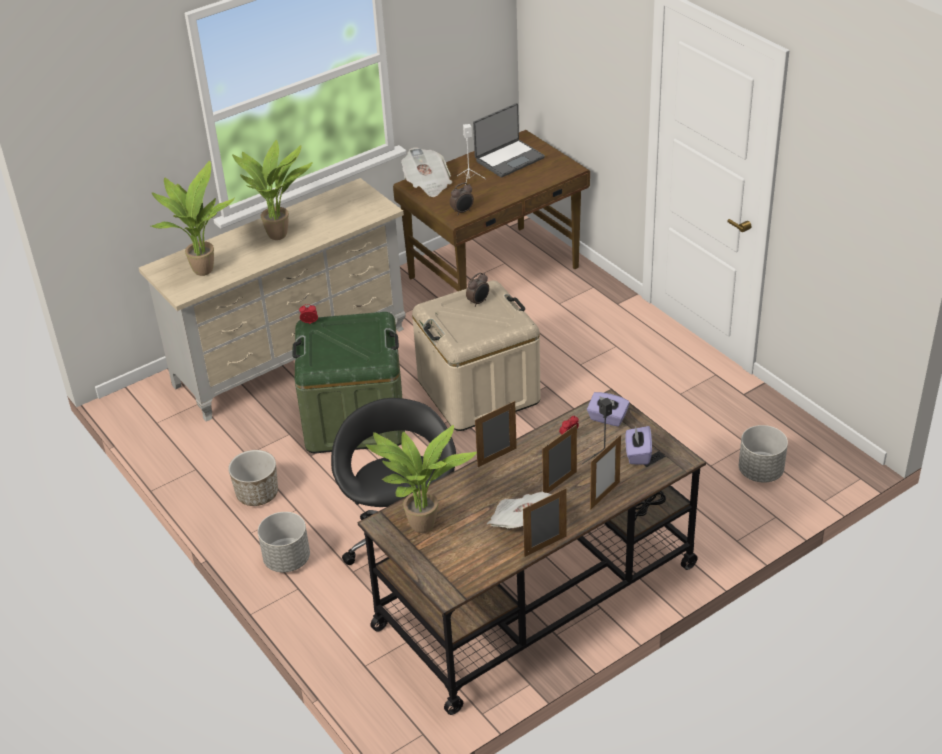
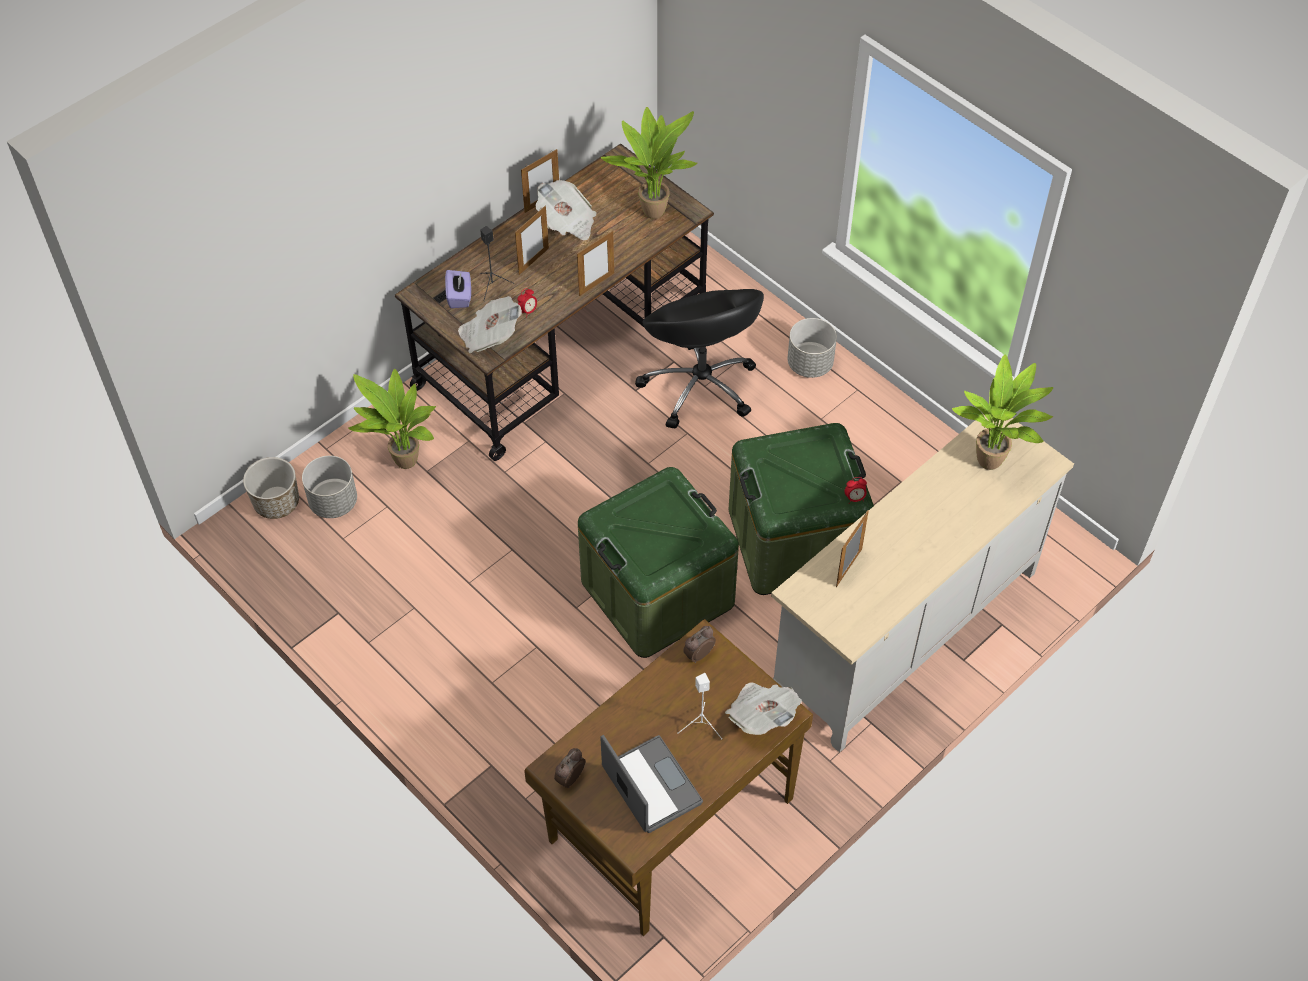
camera: 170 degrees right, 15 degrees up
planter [228,450,278,506] -> planter moved to [243,457,299,519]
potted plant [232,140,313,240] -> potted plant moved to [348,369,436,469]
beige storage box [412,281,541,431] -> green storage box [578,467,739,658]
alarm clock [466,272,489,307] -> alarm clock moved to [554,748,585,788]
laptop [473,103,545,178] -> laptop turned 105 degrees clockwise [600,735,703,833]
purple tissue box [587,392,630,427] -> newspaper [458,296,522,353]
picture frame [590,434,621,509] -> picture frame moved to [836,510,869,587]

